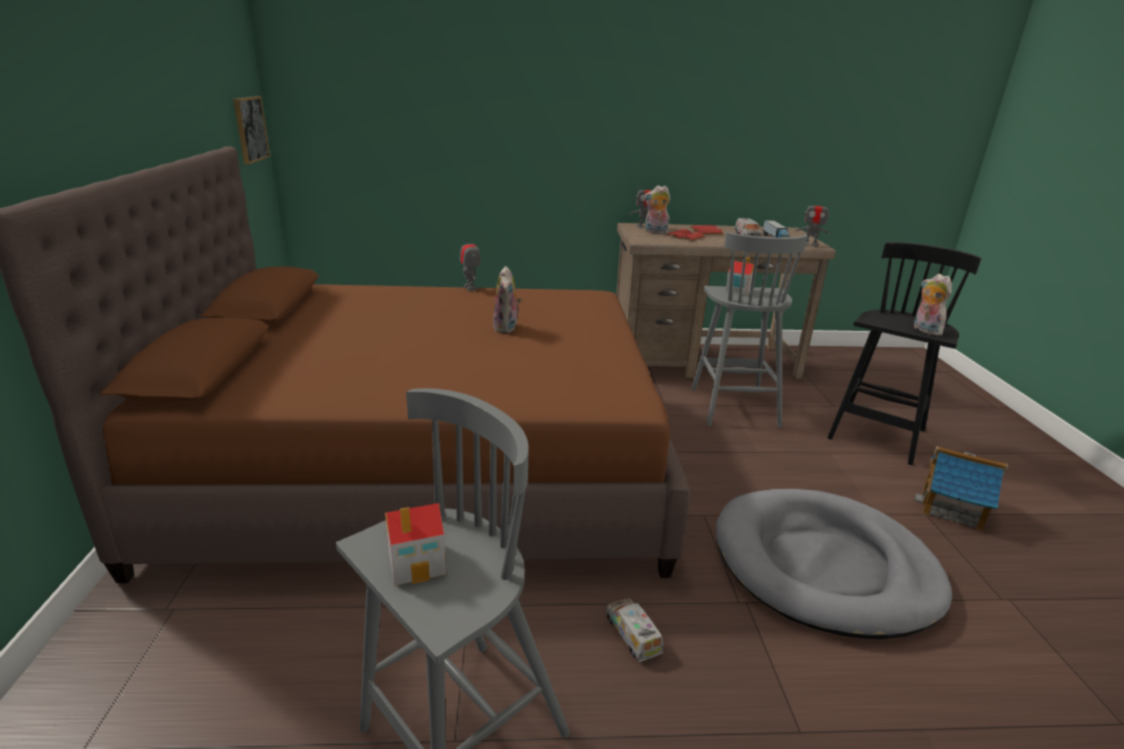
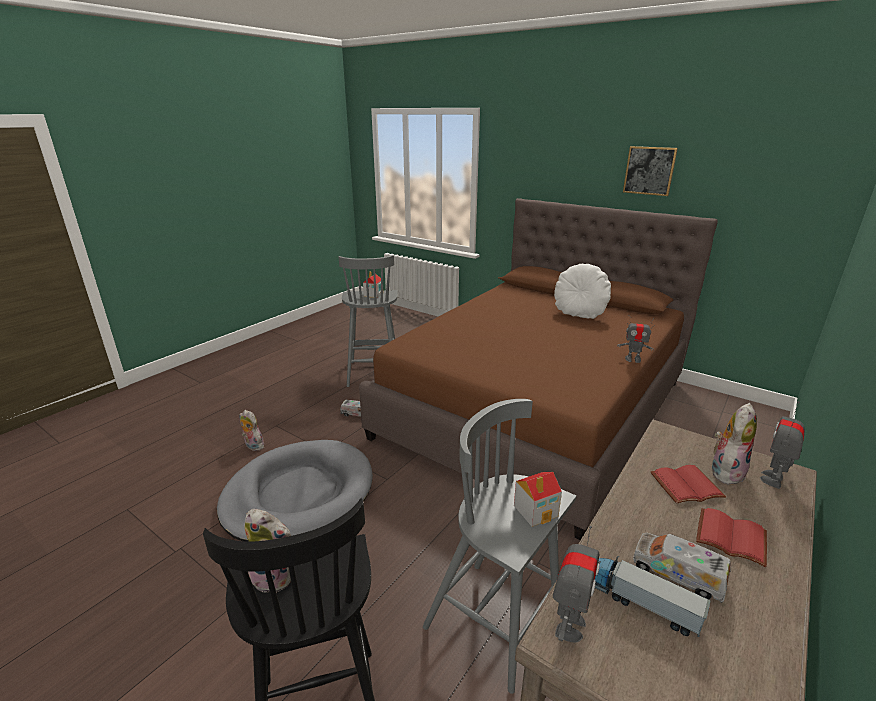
camera: 130 degrees right, 0 degrees up
picture [233,96,270,164] -> picture moved to [623,146,678,196]
plush toy [493,266,522,333] -> plush toy moved to [239,410,264,451]
toy robot [795,196,833,247] -> toy robot turned 150 degrees clockwise [553,526,600,642]
toy house [914,446,1008,531] -> none
none -> white pillow [554,263,611,319]

